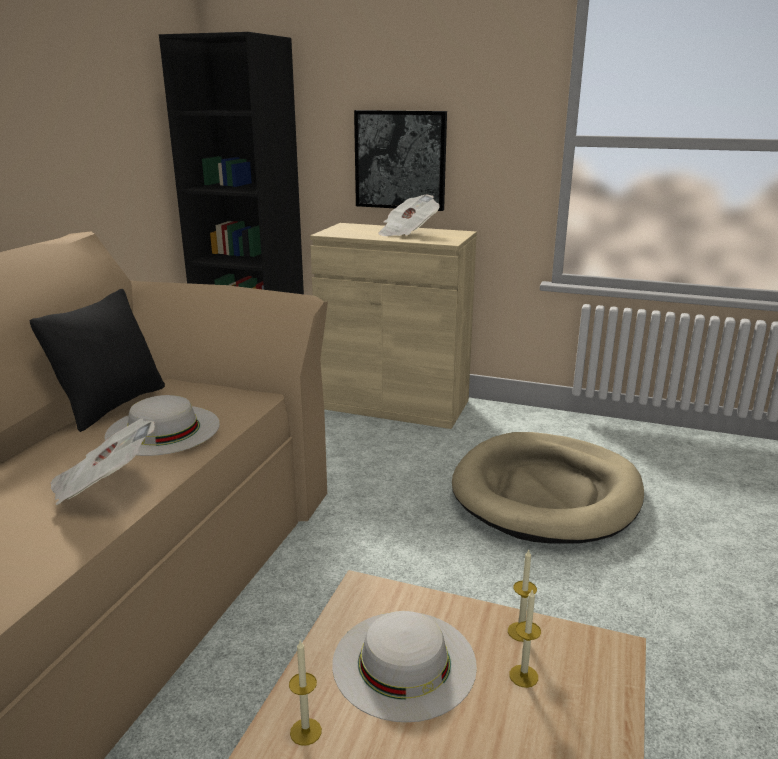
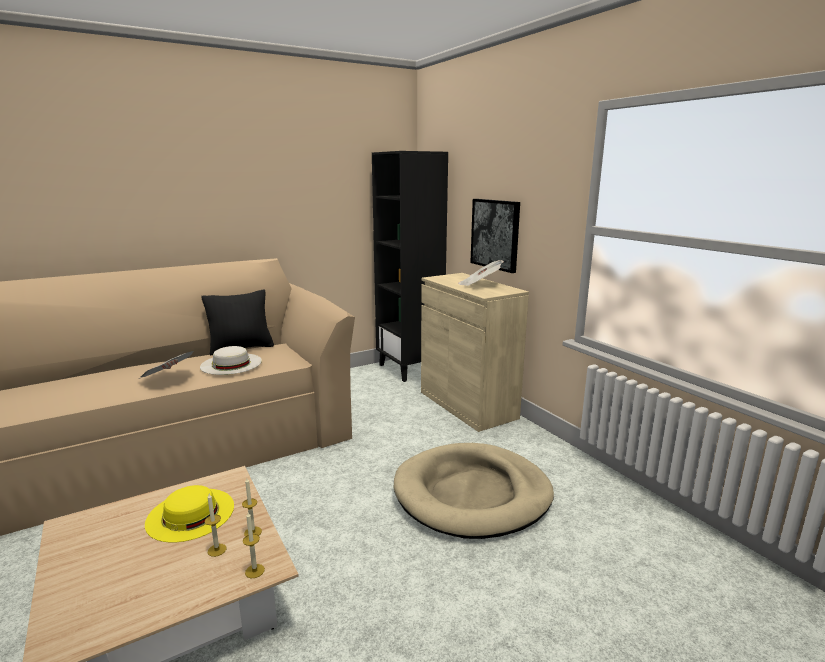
camera: 40 degrees right, 5 degrees down
candle [289,641,322,746] -> candle moved to [243,512,265,578]
white hat [332,611,477,722] -> yellow hat [145,485,234,543]

